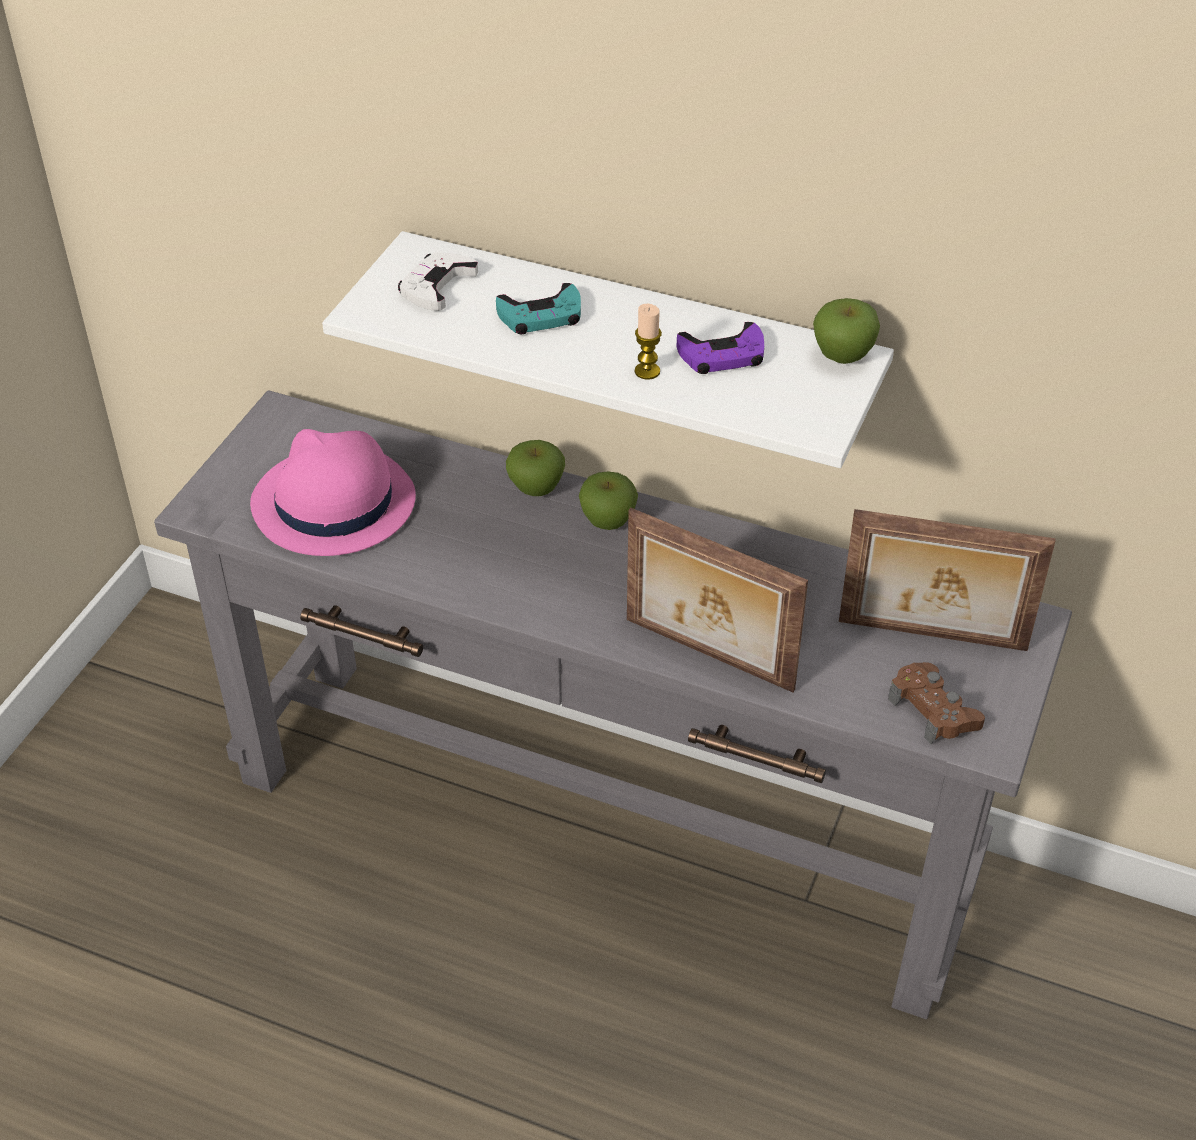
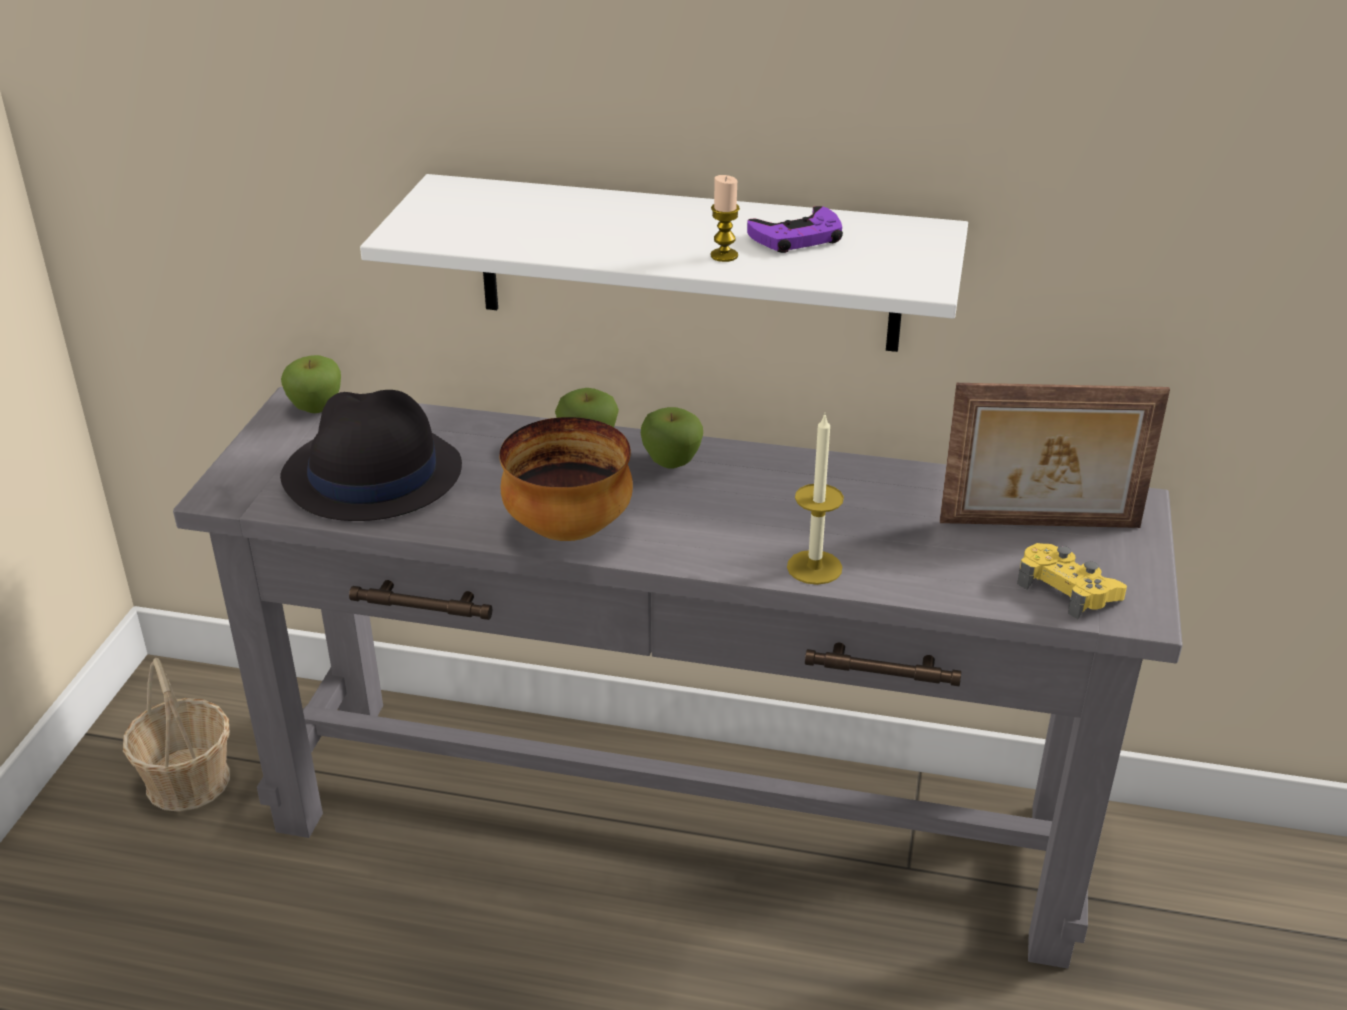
camera: 10 degrees left, 10 degrees down
pink hat [250,429,416,556] -> black hat [280,390,462,521]
white game controller [398,252,478,311] -> none
turquoise game controller [496,283,581,334] -> none
picture frame [627,508,808,692] -> candle [787,414,844,585]
apple [813,298,880,364] -> apple moved to [281,355,341,413]
brown game controller [888,662,985,744] -> yellow game controller [1017,543,1127,619]
none -> basket [123,658,230,812]
none -> bowl [499,417,633,541]

